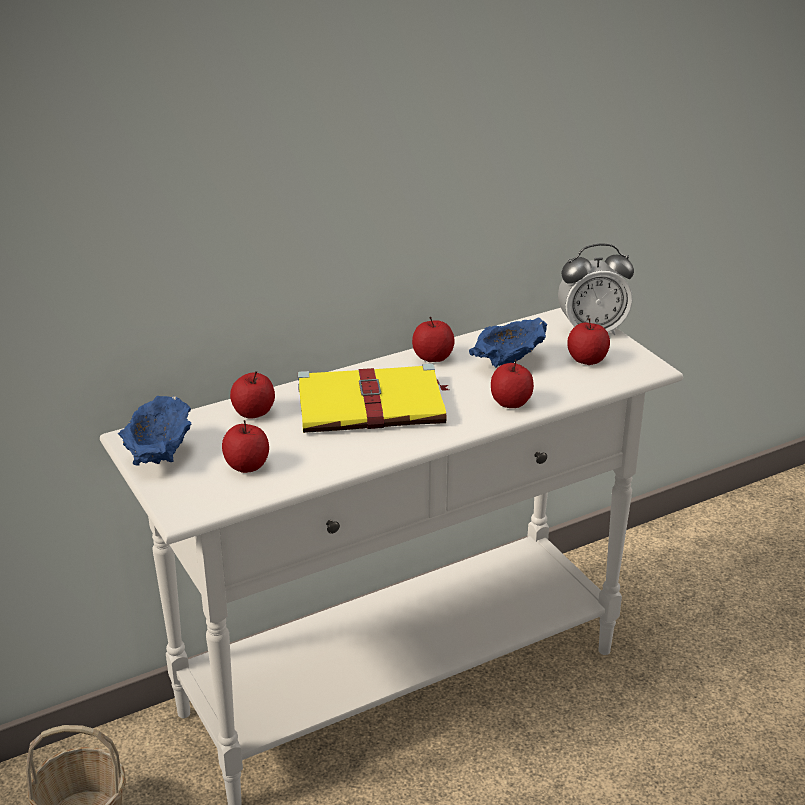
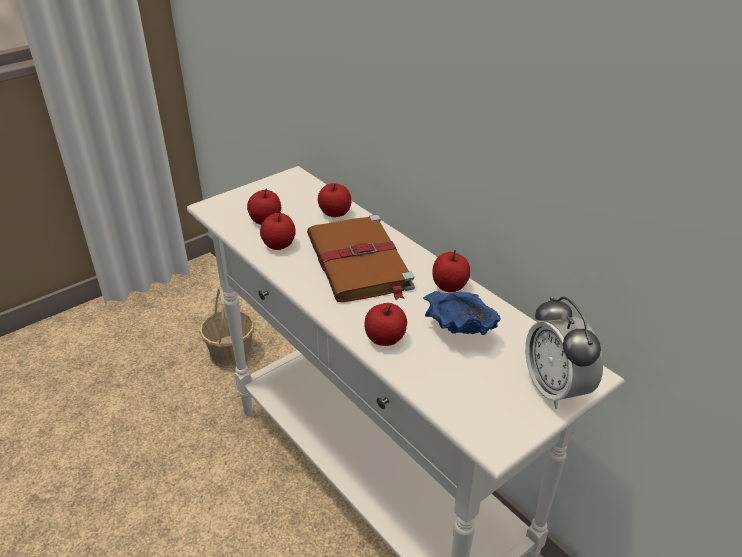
camera: 80 degrees right, 5 degrees up
blue bowl [118,395,191,466] -> none
yellow book [298,363,449,433] -> brown book [307,215,415,302]
apple [567,318,610,365] -> apple moved to [260,212,296,250]

